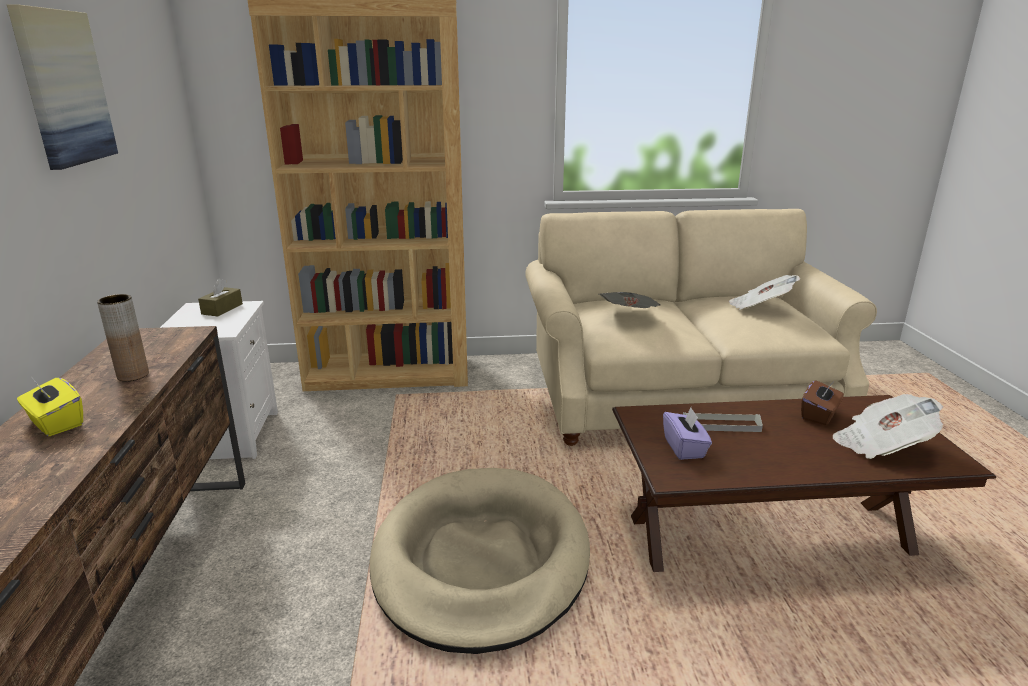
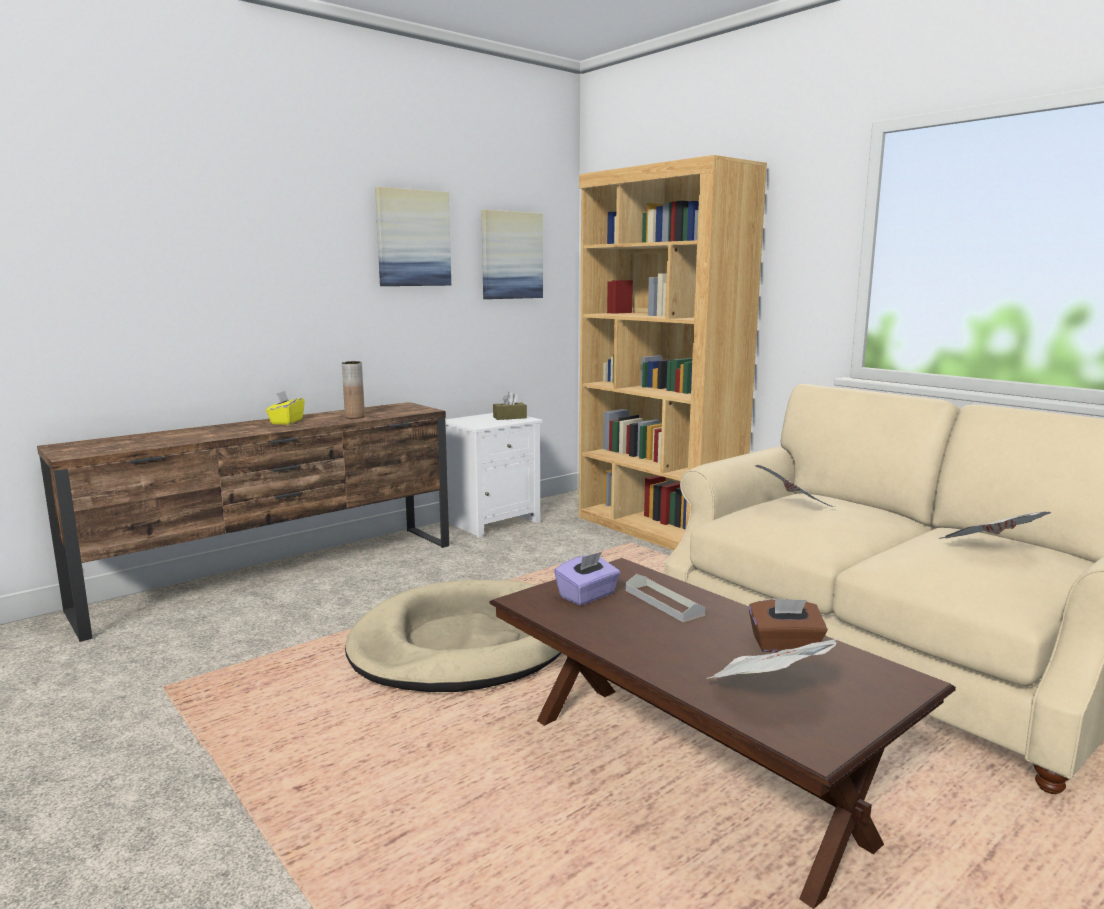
camera: 55 degrees right, 10 degrees down
none -> picture [481,210,543,299]

